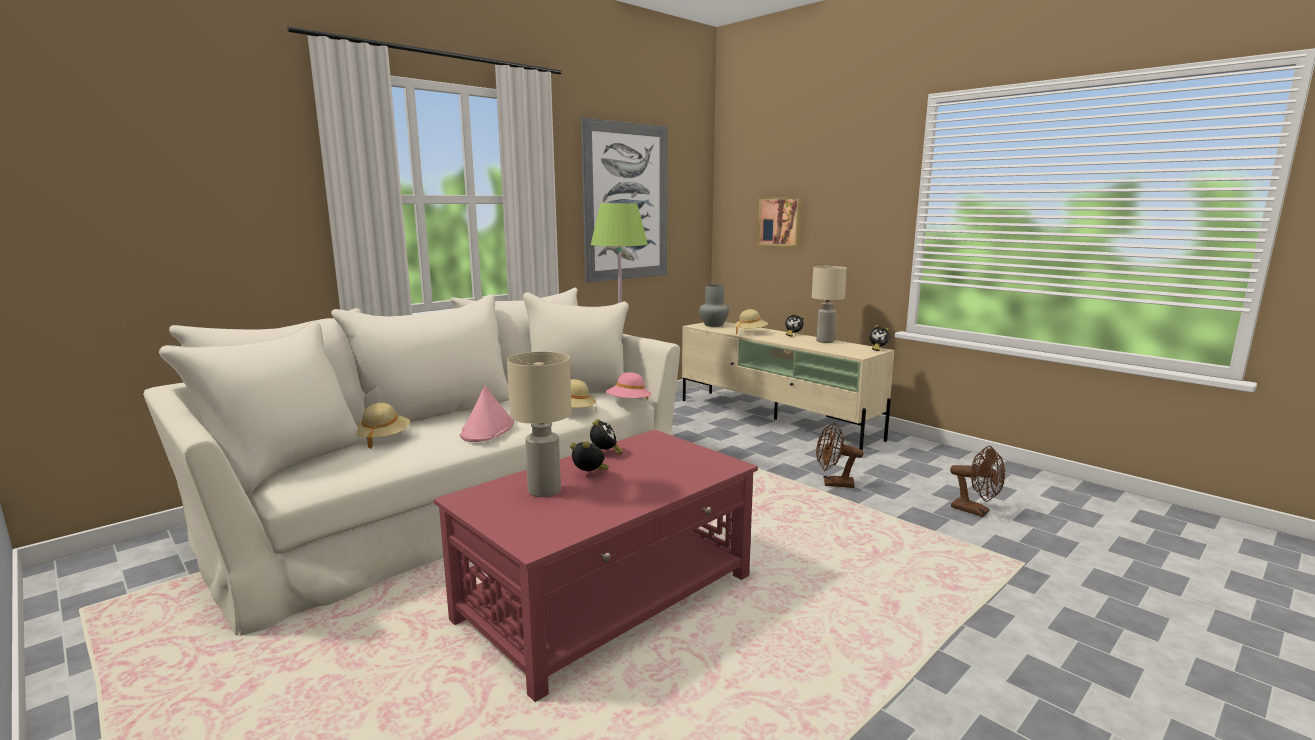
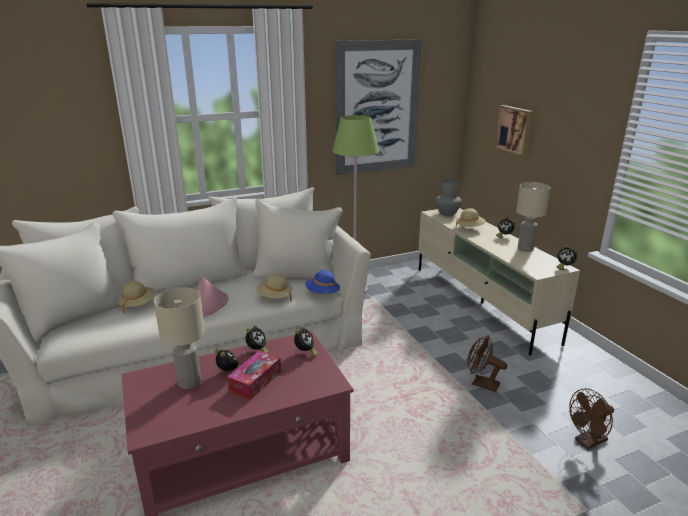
camera: 20 degrees right, 10 degrees up
pink hat [606,372,652,400] -> blue hat [305,270,340,294]
brown fan [950,446,1005,517] -> brown fan turned 90 degrees clockwise [569,388,614,449]
none -> tissue box [227,350,281,400]
none -> alarm clock [294,327,318,357]

